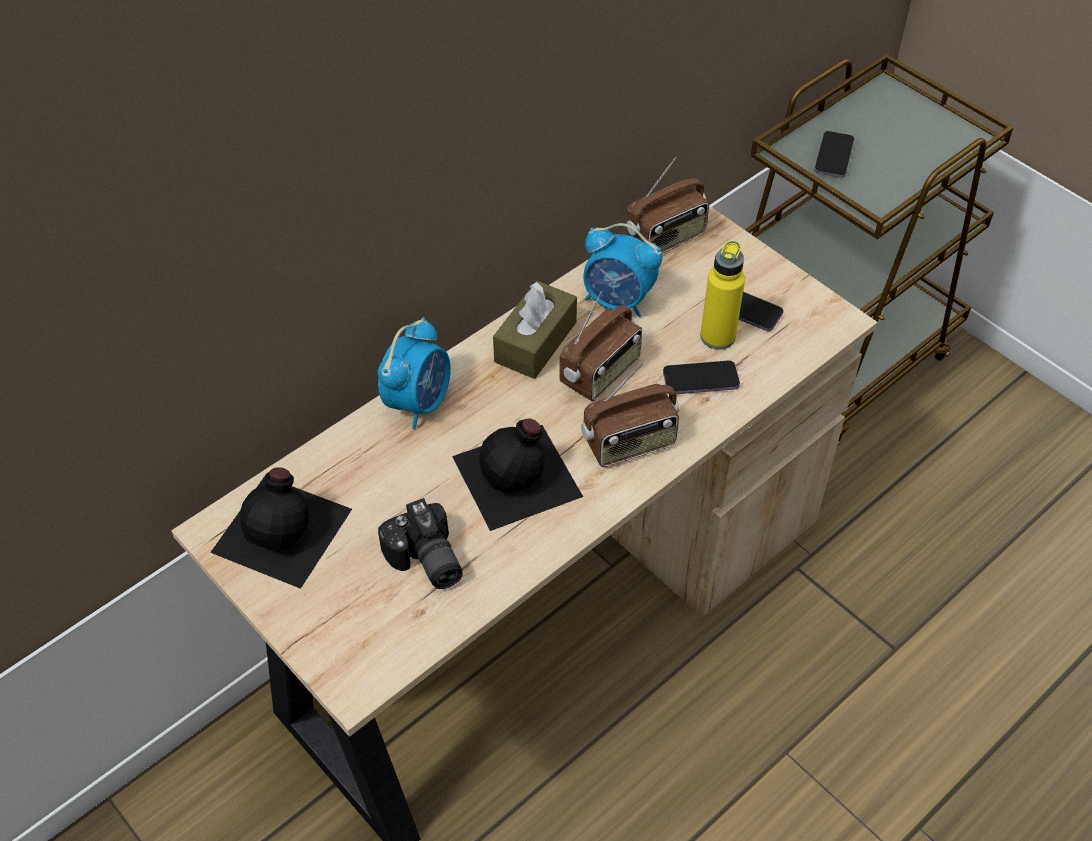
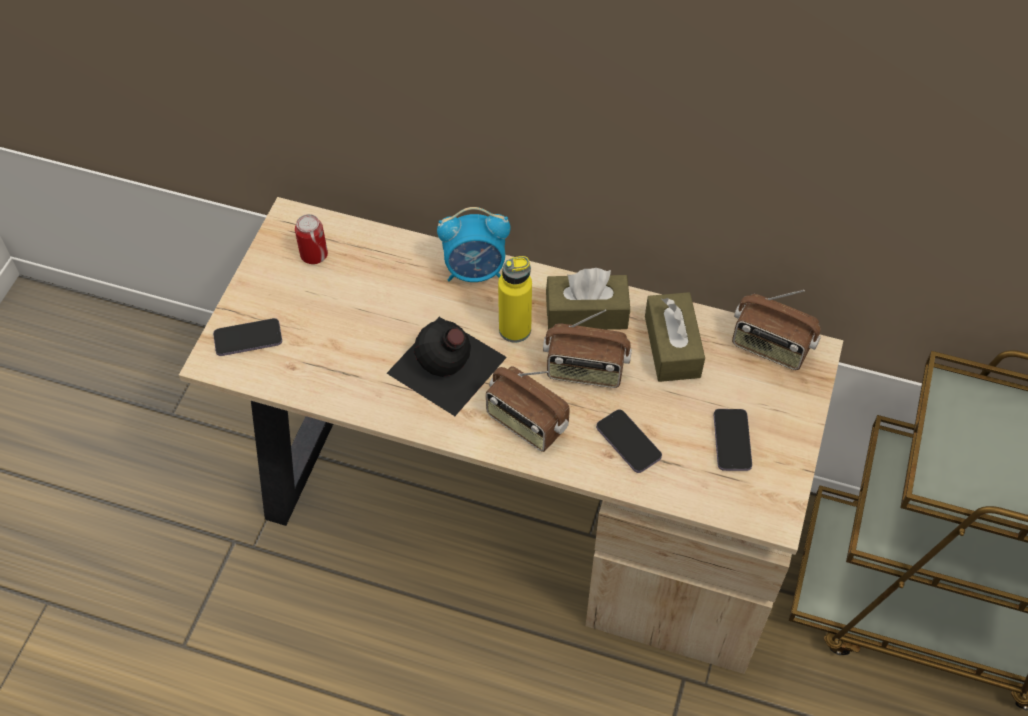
camera: 60 degrees right, 5 degrees up
black bottle [210,467,352,589] -> can [295,214,328,264]
camera [378,498,463,589] -> none
alarm clock [583,223,663,317] -> brown tissue box [645,292,705,382]
yellow bottle [700,241,745,350] -> yellow bottle moved to [498,256,532,343]
phone [814,131,854,178] -> phone moved to [213,318,282,356]

